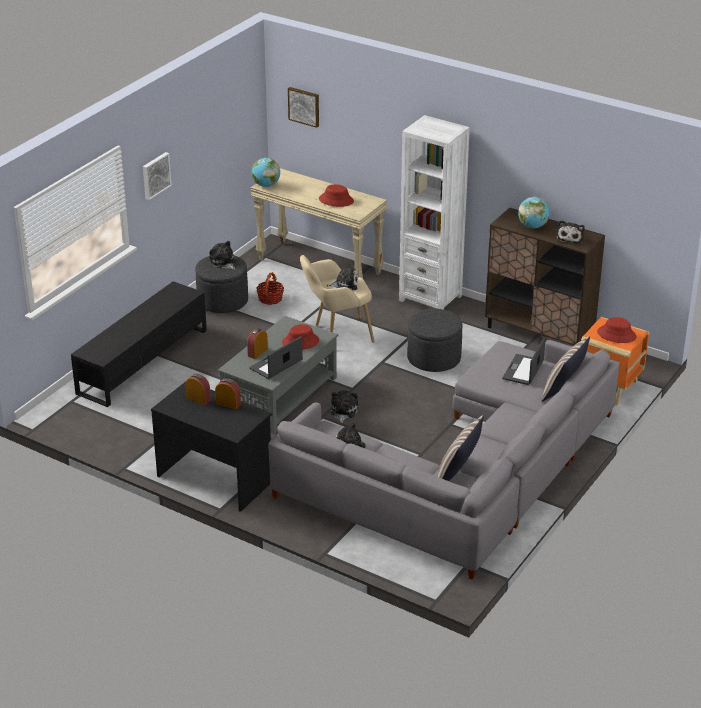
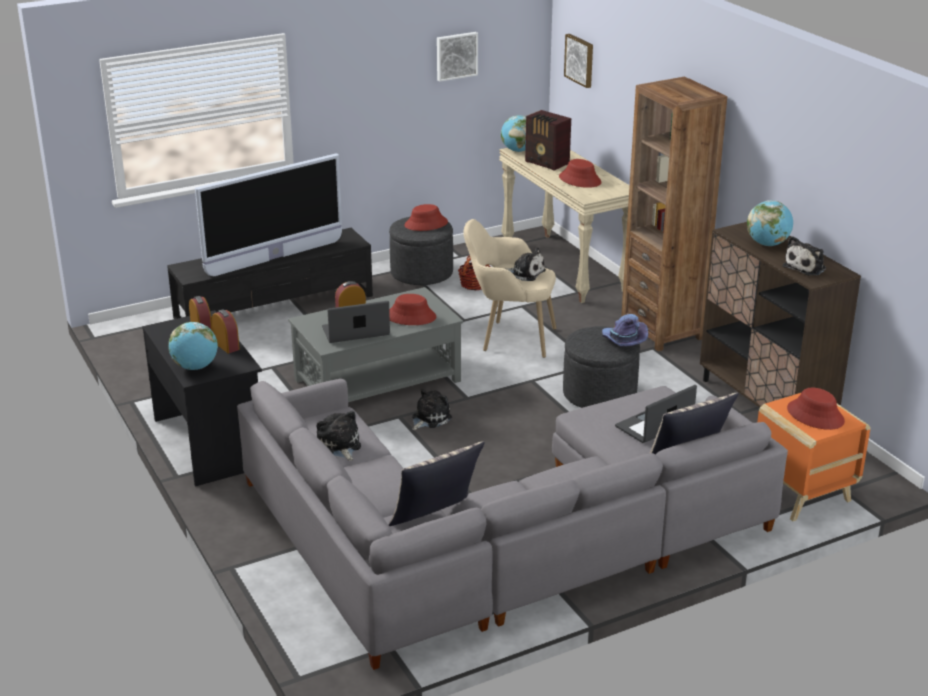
camera: 30 degrees right, 5 degrees down
picture [143,152,172,200] -> picture moved to [437,32,478,82]
plush toy [209,241,237,270] -> red hat [404,204,448,231]
white bookcase [399,115,470,310] -> brown bookcase [621,76,727,351]
none -> globe [168,322,218,370]
none -> television [195,154,342,276]
none -> radio [525,110,571,171]
none -> purple hat [602,314,648,346]

